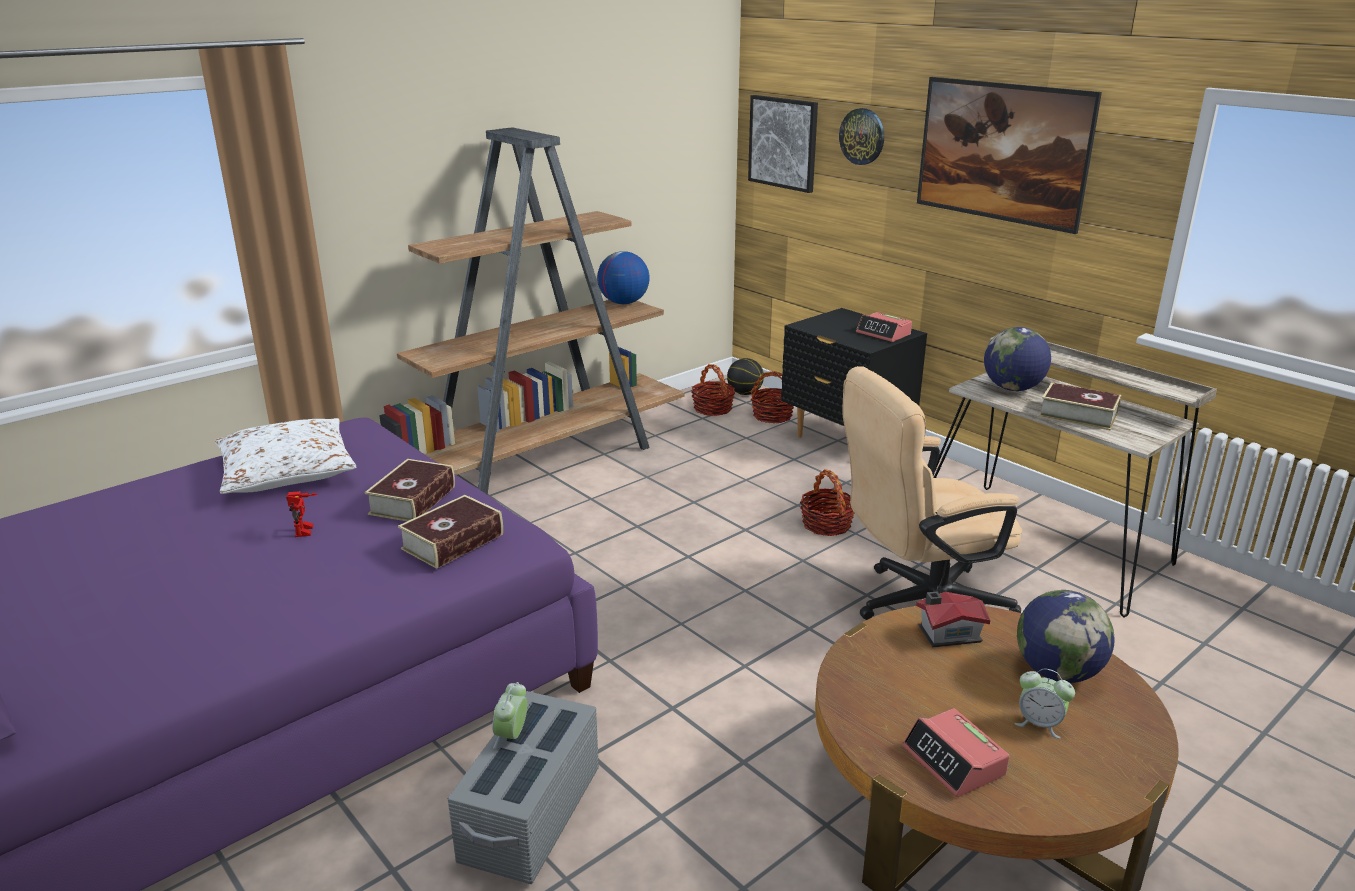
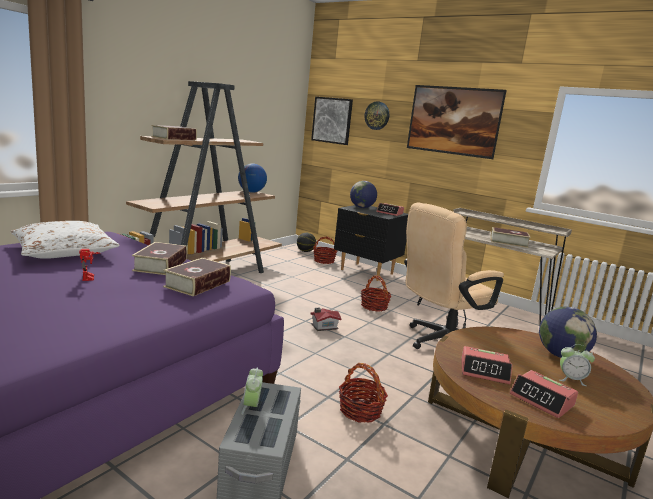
camera: 15 degrees left, 10 degrees down
basket [691,364,735,416] -> basket moved to [339,363,388,423]
toy house [916,592,990,648] -> toy house moved to [310,308,341,331]
globe [984,327,1051,391] -> globe moved to [350,181,377,208]
none -> book [151,125,197,140]
none -> alarm clock [461,346,512,384]

